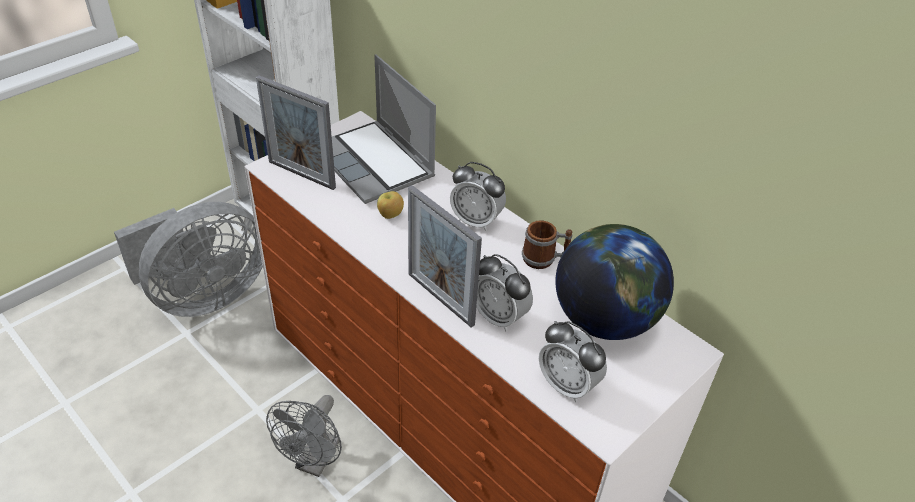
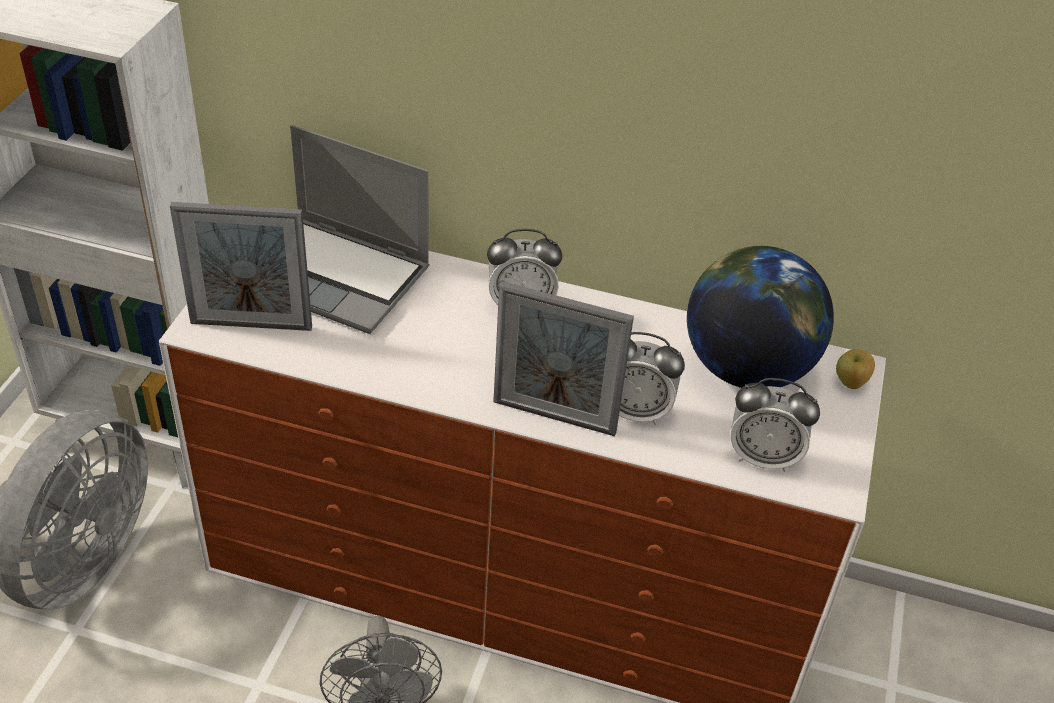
camera: 30 degrees left, 0 degrees up
apple [377,191,404,219] -> apple moved to [836,349,875,389]
mug [522,220,572,269] -> none

